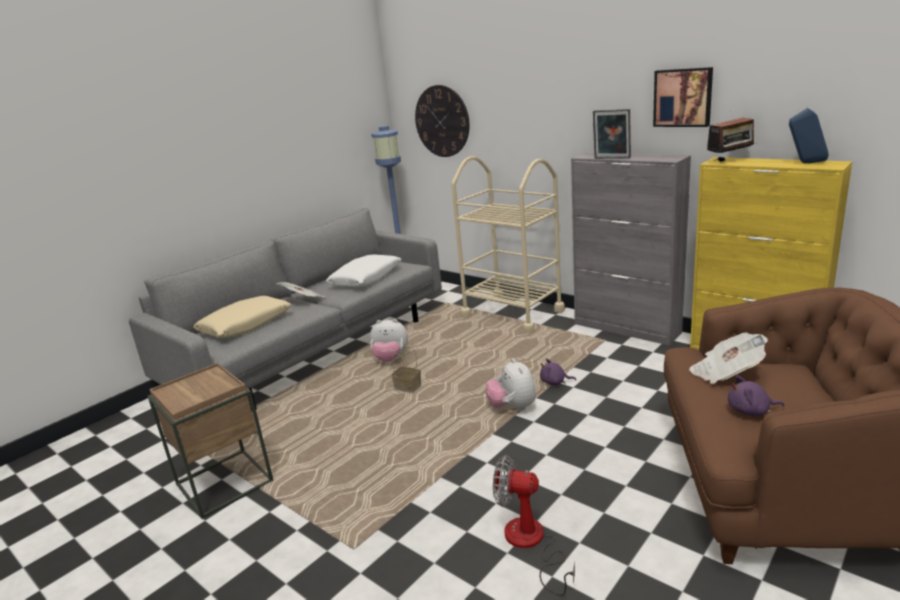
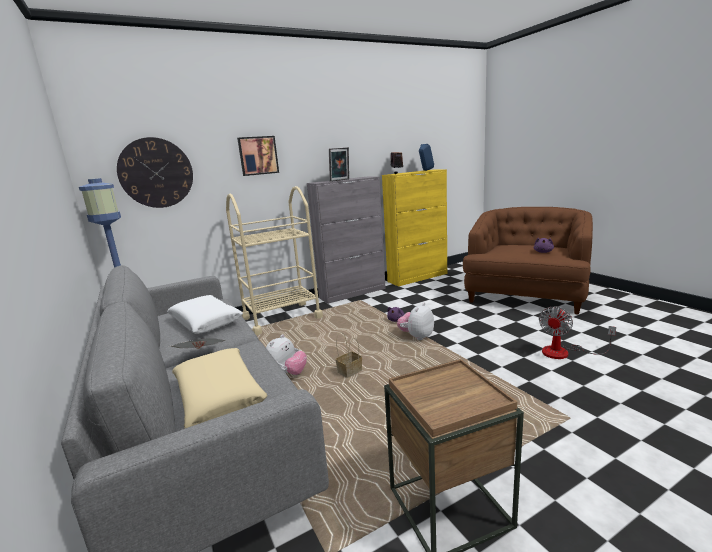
camera: 70 degrees left, 5 degrees down
plush toy [486,359,536,411] -> plush toy turned 120 degrees clockwise [397,303,434,340]
picture [653,67,713,127] -> picture moved to [237,136,279,176]
newspaper [689,332,768,384] -> none

